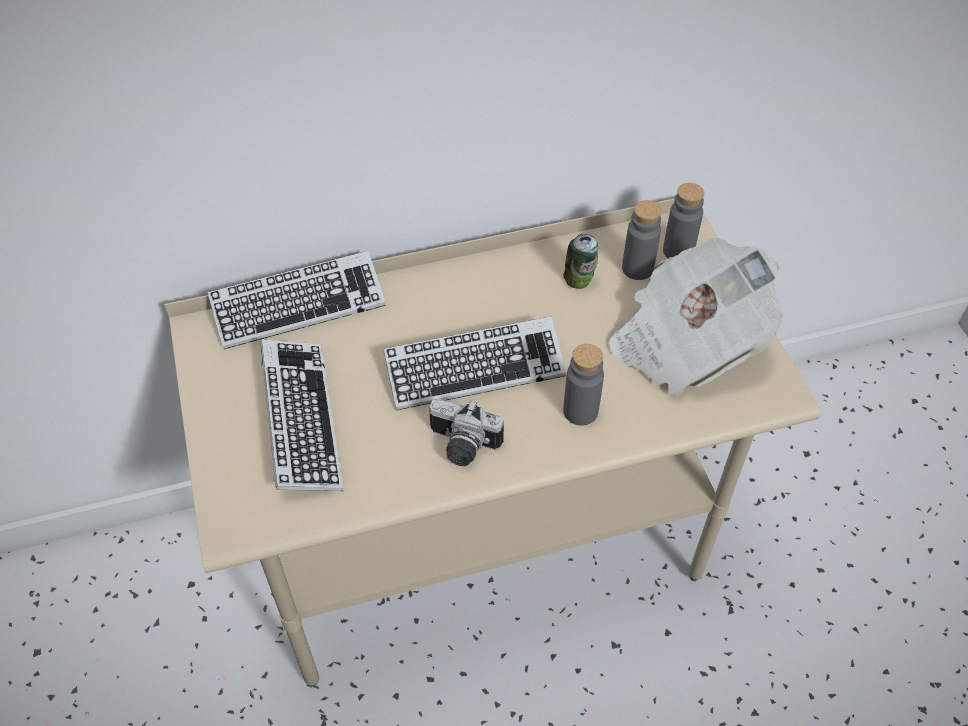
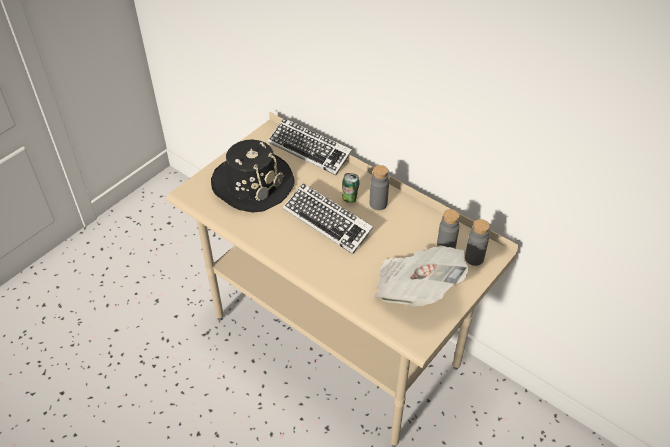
camera: 55 degrees right, 5 degrees down
keyboard [260,340,343,491] -> black hat [211,139,294,213]
camera [429,398,504,466] -> none
can [563,234,598,289] -> can moved to [342,173,360,202]
grey bottle [563,344,604,425] -> grey bottle moved to [370,165,389,210]

